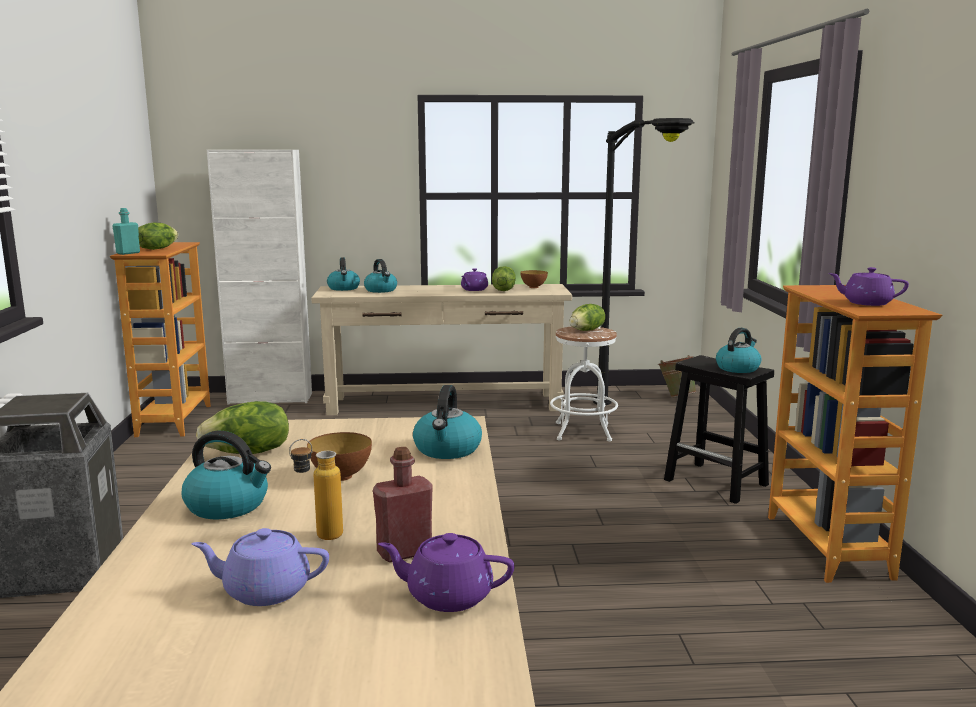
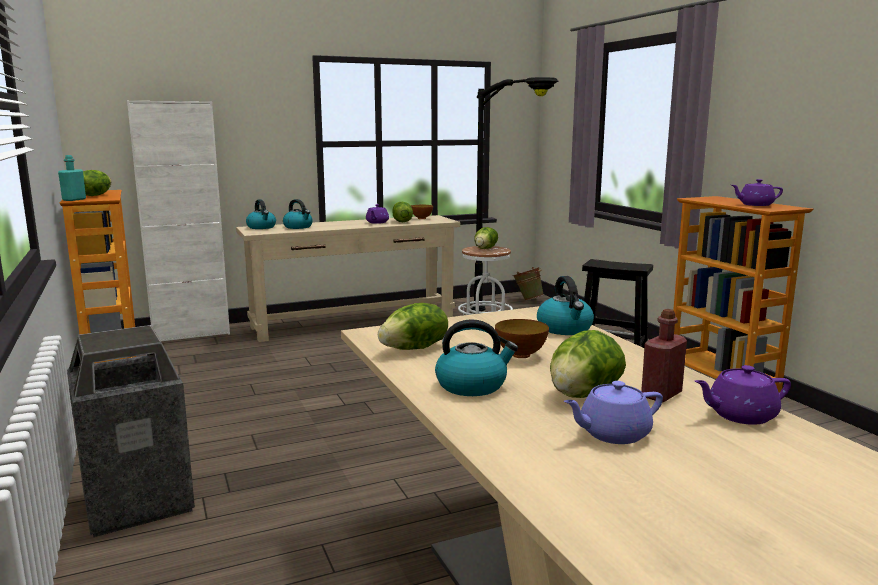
camera: 20 degrees left, 0 degrees up
bottle [289,439,343,540] -> lettuce [550,330,626,398]
kettle [716,328,762,373] -> none

